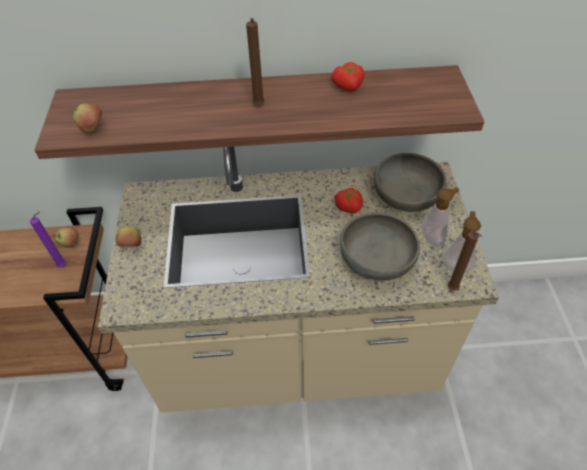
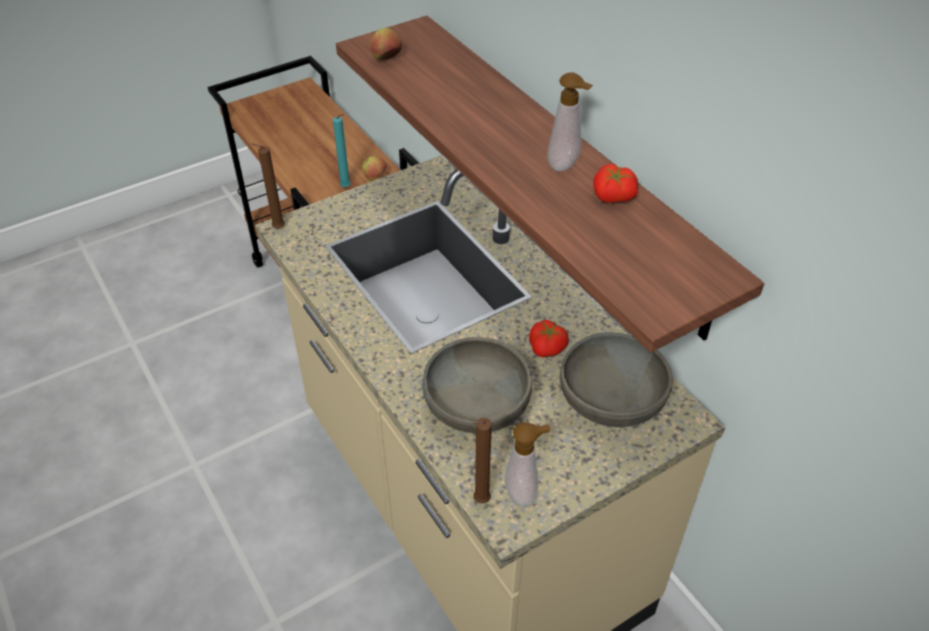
camera: 60 degrees right, 5 degrees down
purple candle [30,212,66,267] -> turquoise candle [333,114,351,188]
apple [116,227,141,247] -> none
brown candle [246,18,265,106] -> brown candle moved to [251,143,285,228]
soap dispenser [422,187,459,246] -> soap dispenser moved to [547,72,593,171]

